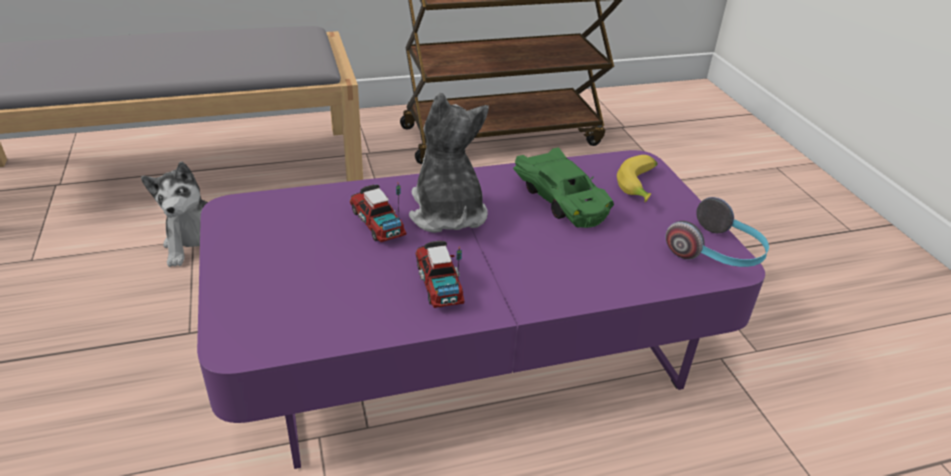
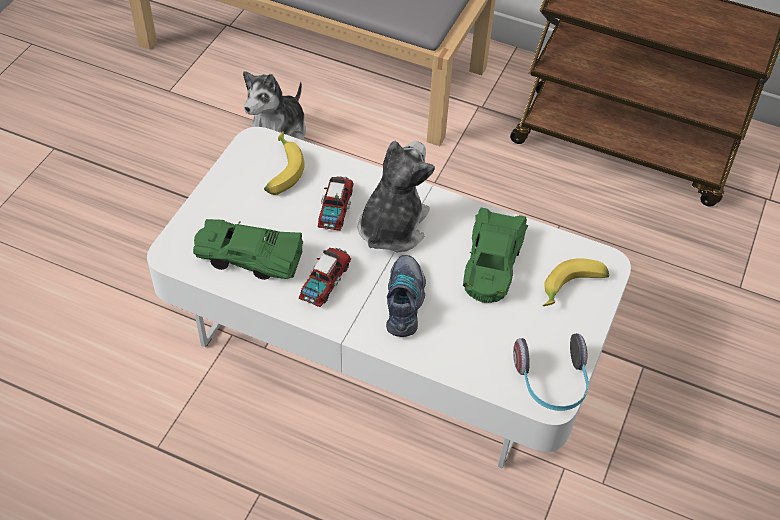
camera: 40 degrees right, 15 degrees up
purple coffee table [197,150,765,469] -> white coffee table [147,127,631,469]
none -> green toy car [193,219,303,280]
none -> banana [264,131,305,195]
none -> shoe [386,255,426,337]

